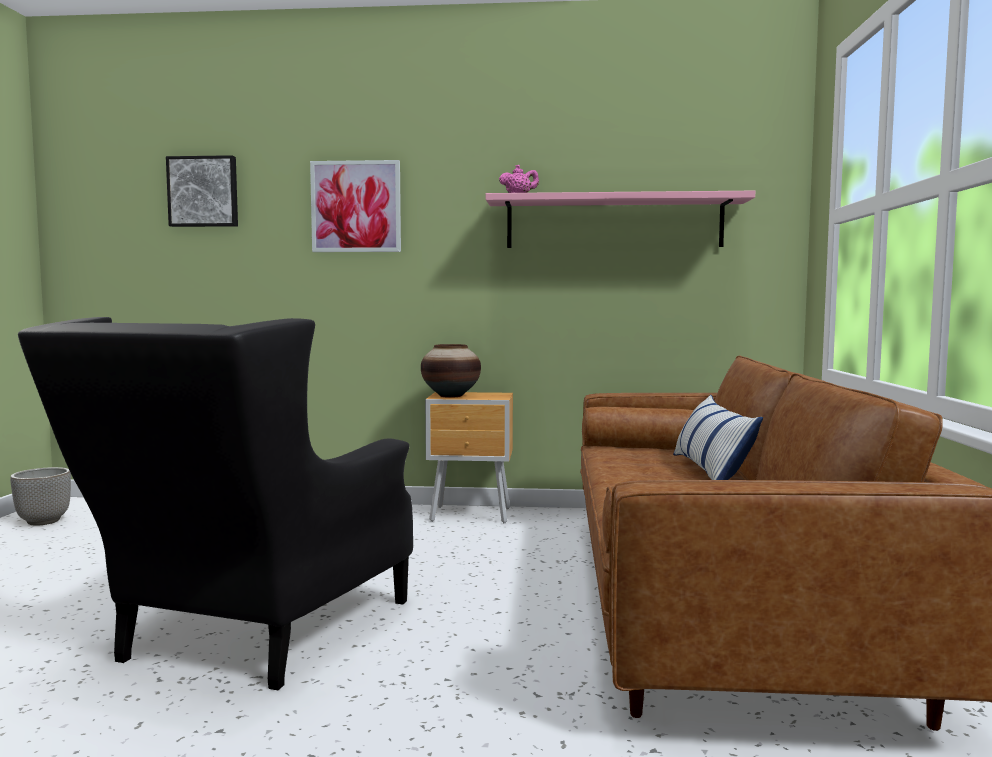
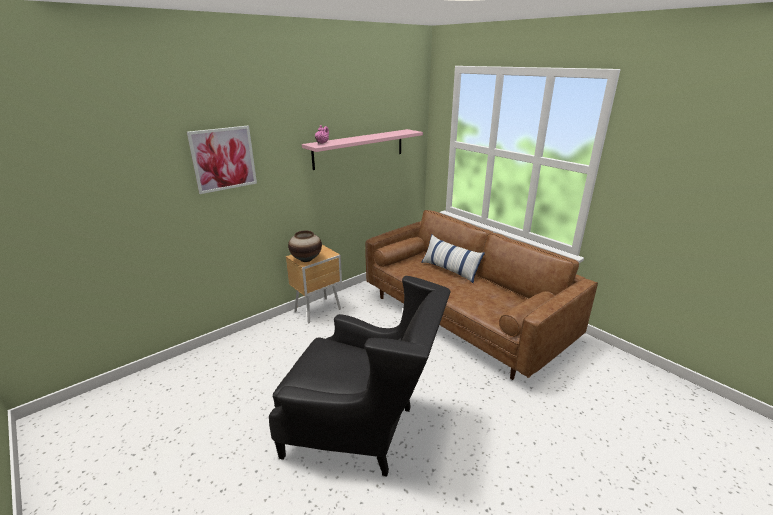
camera: 45 degrees left, 20 degrees up
planter [10,467,71,526] -> none
black armchair [18,317,413,690] -> black armchair turned 45 degrees counterclockwise [269,276,450,477]
picture [166,155,238,227] -> none

